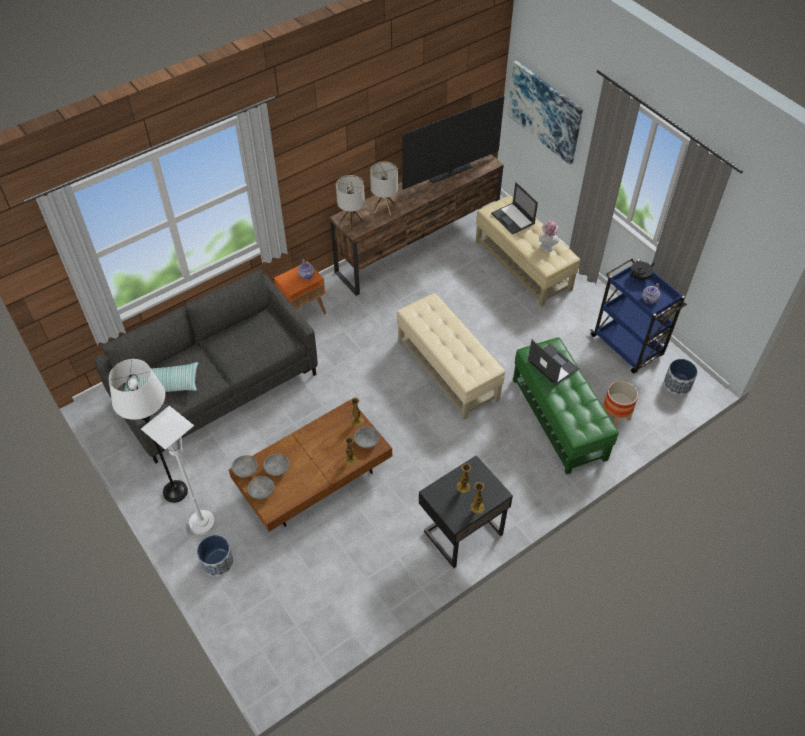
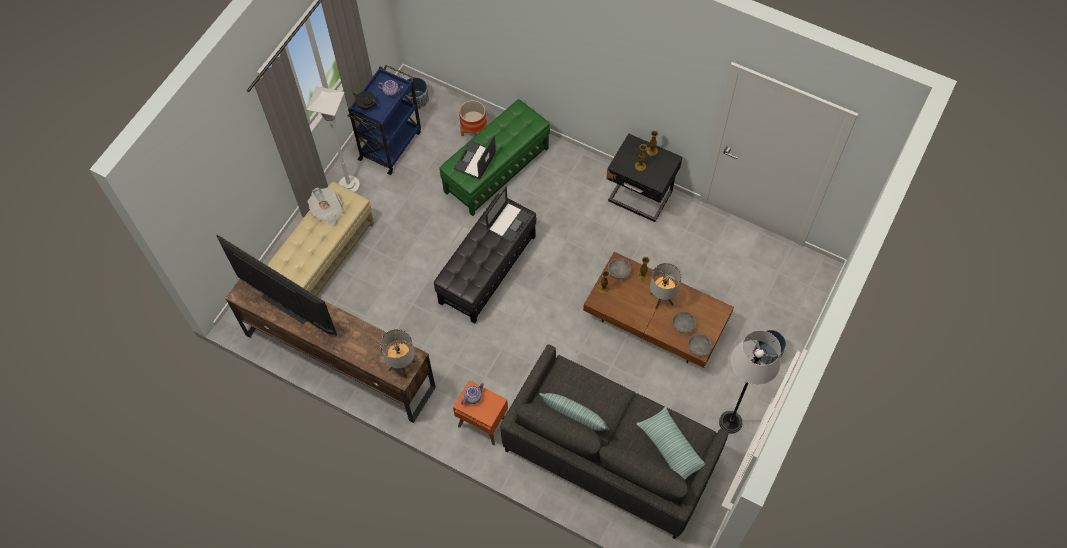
camera: 115 degrees left, 10 degrees up
white floor lamp [141,406,215,535] -> white floor lamp moved to [306,86,360,193]
grey bowl [247,476,274,499] -> none
table lamp [370,162,398,216] -> table lamp moved to [650,263,681,309]
beige ottoman [397,293,505,420] -> black ottoman [434,194,536,323]
laptop [491,182,538,234] -> laptop moved to [485,186,532,243]
picture [508,60,583,165] -> none
hat [539,220,559,252] -> newspaper [308,188,344,226]
none -> pillow [539,393,610,431]

